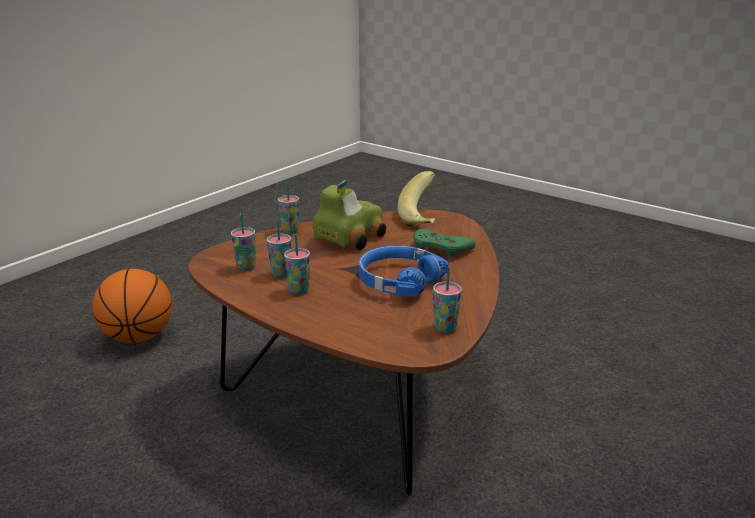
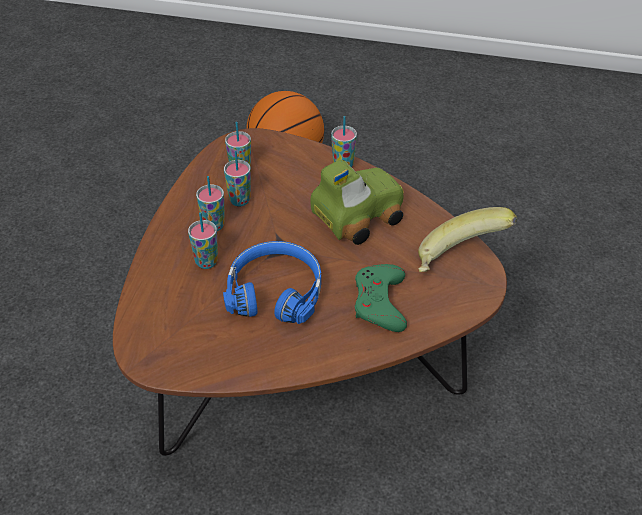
camera: 65 degrees right, 20 degrees up
toy car [313,180,386,250] -> toy car turned 45 degrees counterclockwise [310,160,404,245]
cup [433,267,462,333] -> cup moved to [188,212,218,269]

